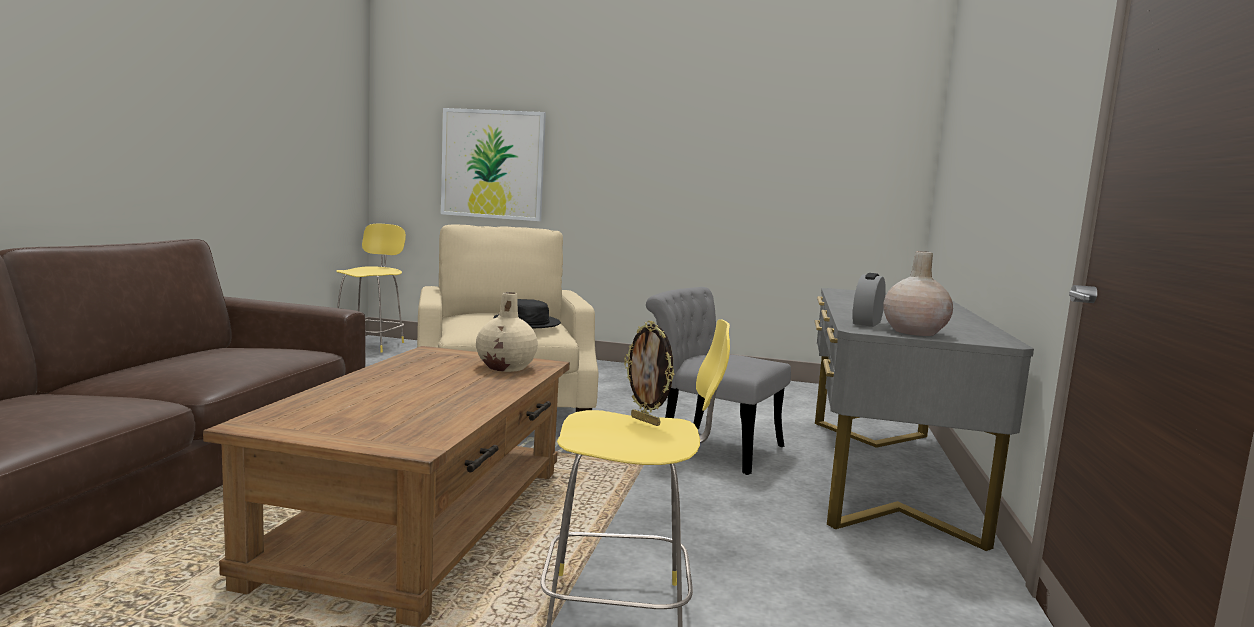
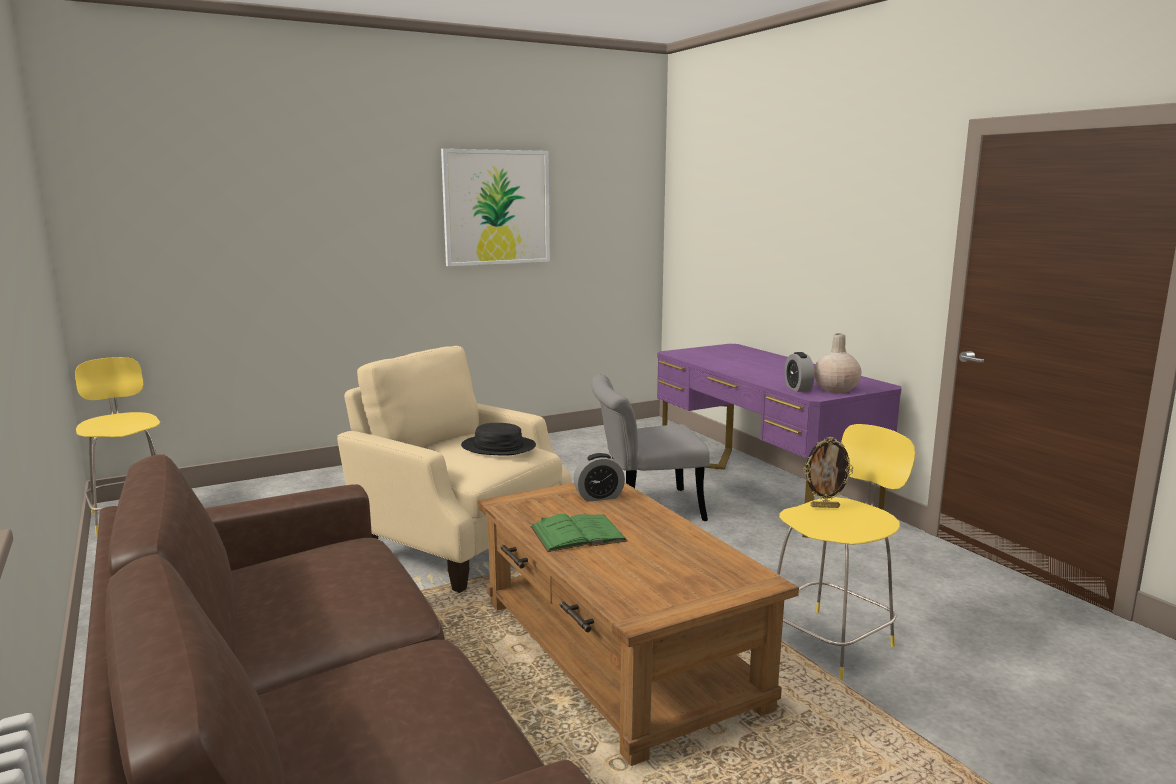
camera: 40 degrees left, 5 degrees up
picture [441,108,546,221] -> picture moved to [441,149,550,266]
beige vase [476,292,538,372] -> alarm clock [574,453,625,502]
grey desk [815,288,1034,551] -> purple desk [657,344,902,538]
none -> green book [530,514,628,552]

